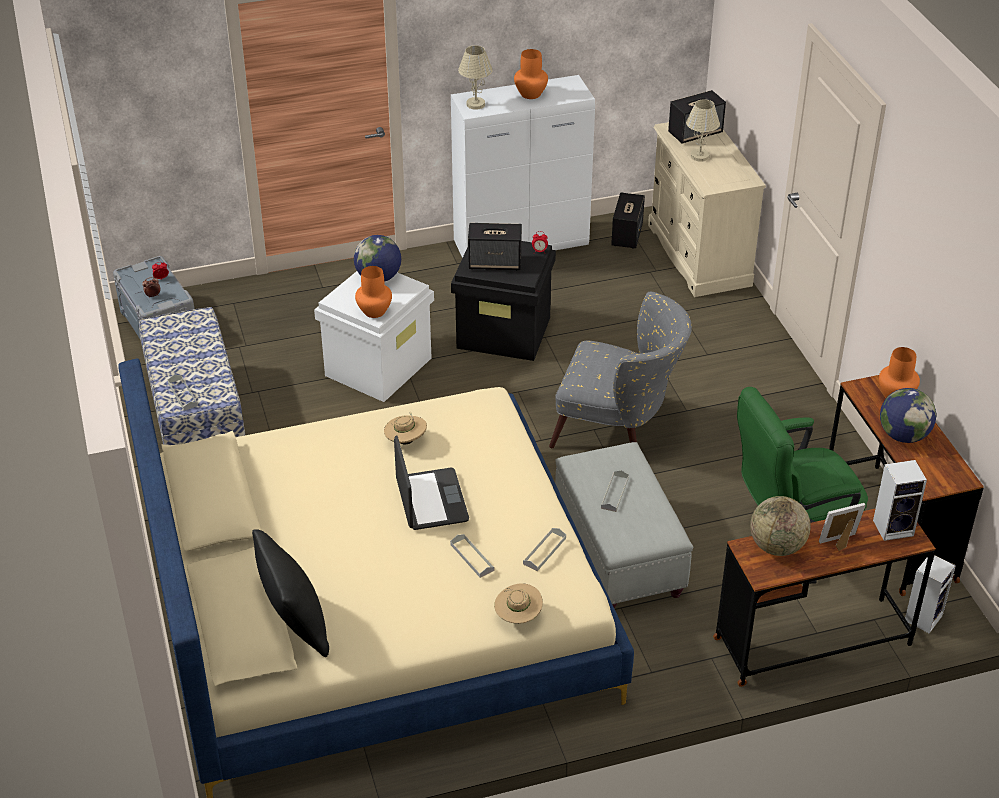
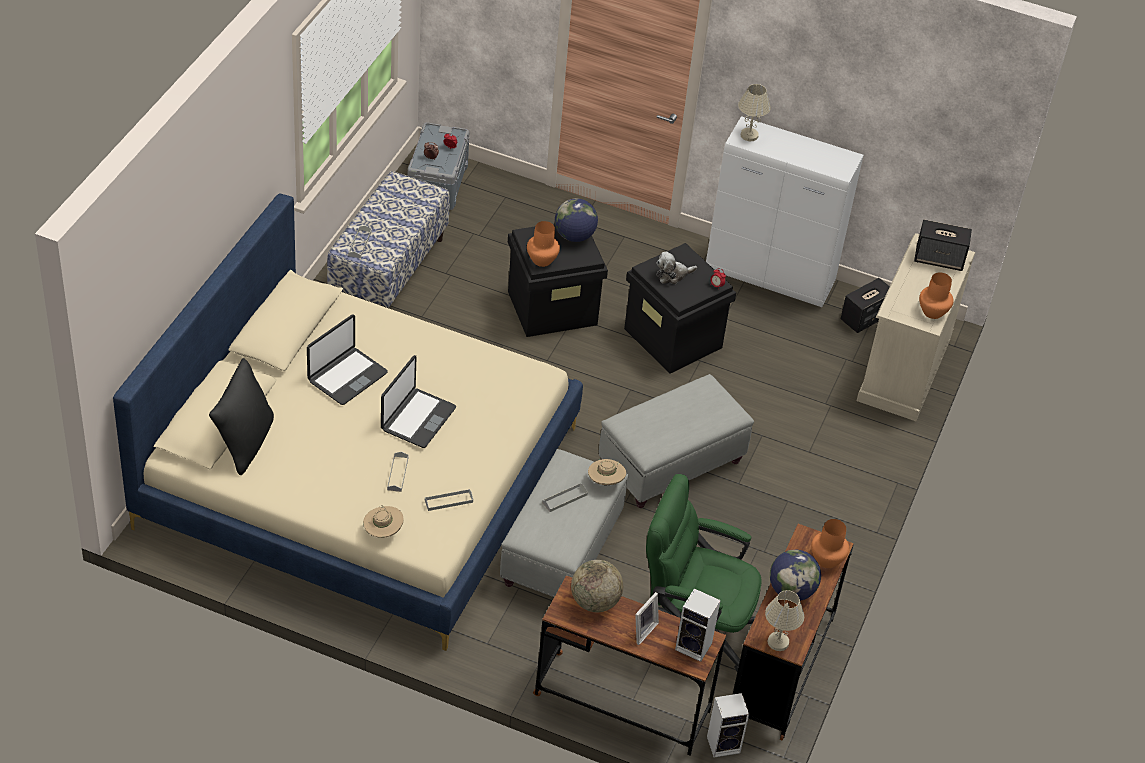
camera: 35 degrees right, 5 degrees up
white storage box [314,271,434,402] -> black storage box [508,223,608,337]
beige hat [384,413,427,444] -> beige hat moved to [588,459,626,486]
speaker [468,223,522,271] -> plush toy [656,252,697,284]
orange vase [514,49,548,99] -> orange vase moved to [919,272,954,319]
grey armchair [549,291,692,448] -> grey ottoman [599,374,754,508]
beige table lamp [686,99,720,162] -> beige table lamp moved to [765,590,804,651]
picture frame [819,503,866,551] -> picture frame turned 105 degrees clockwise [635,592,659,645]
none -> laptop [307,315,388,405]

